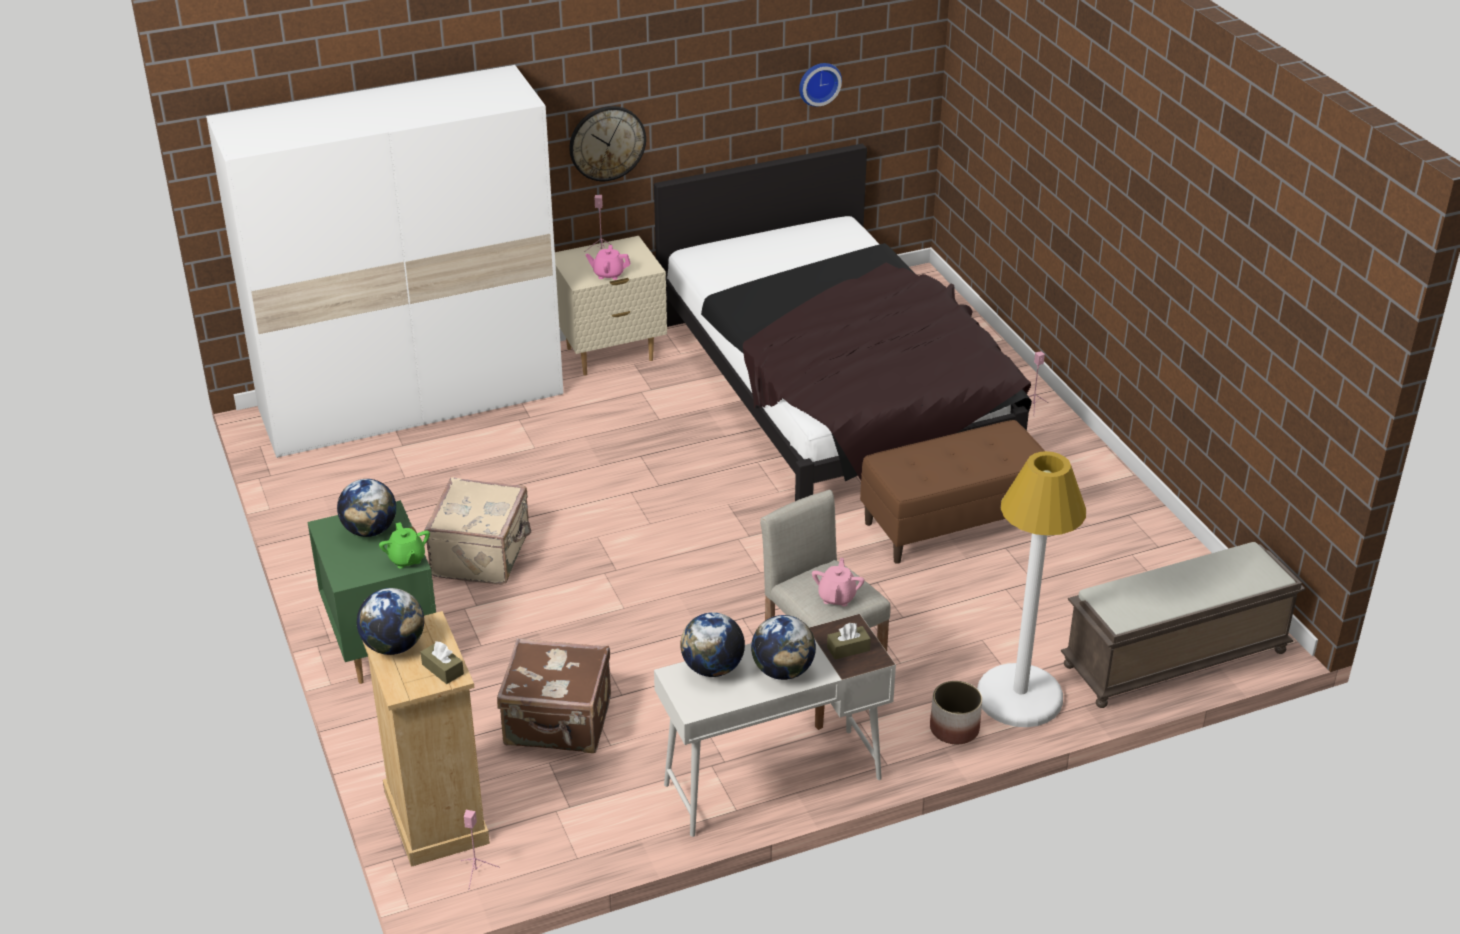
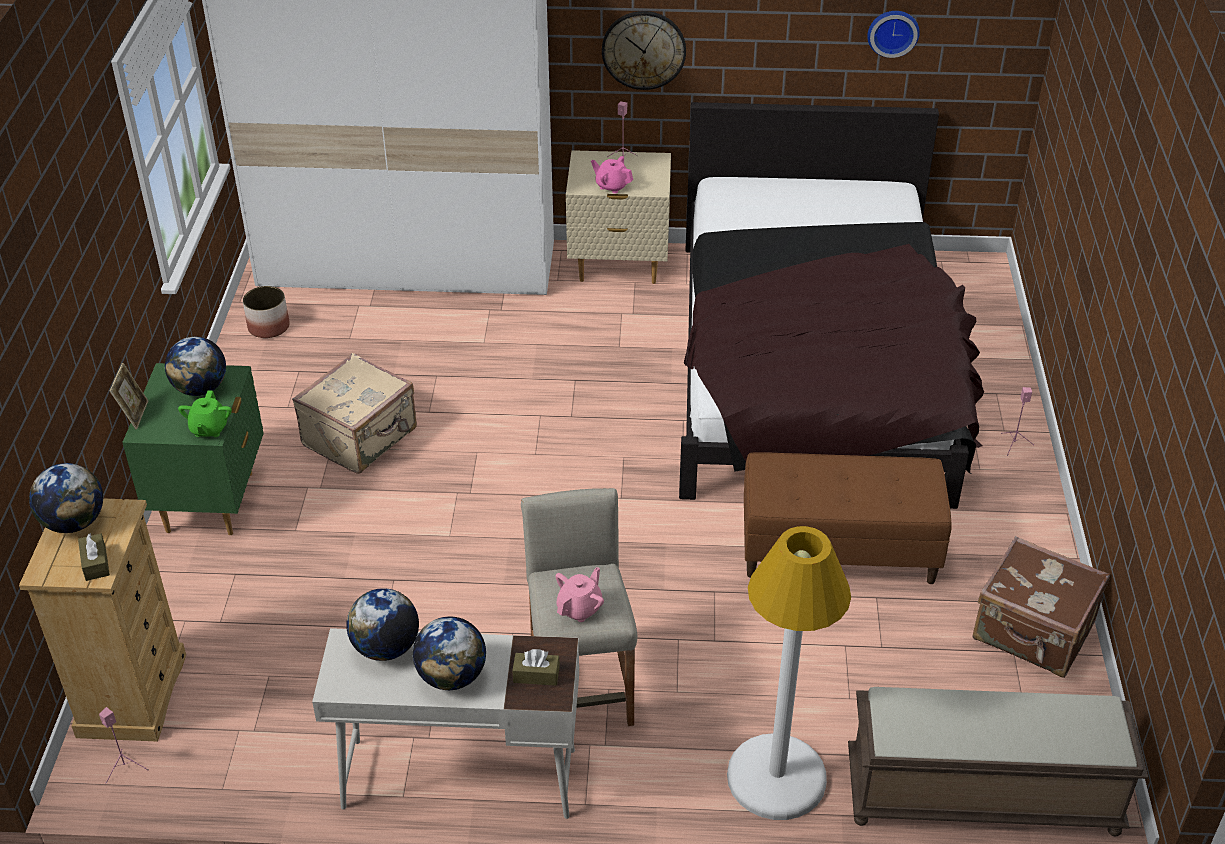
camera: 25 degrees right, 5 degrees up
brown suitcase [497,638,611,753] -> brown suitcase moved to [972,536,1110,678]
planter [930,681,982,744] -> planter moved to [243,286,290,338]
none -> picture frame [110,363,148,429]

